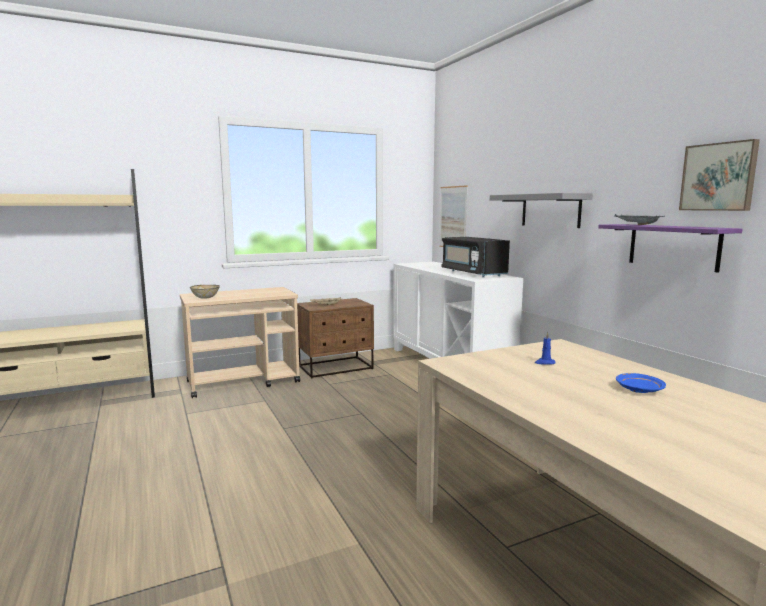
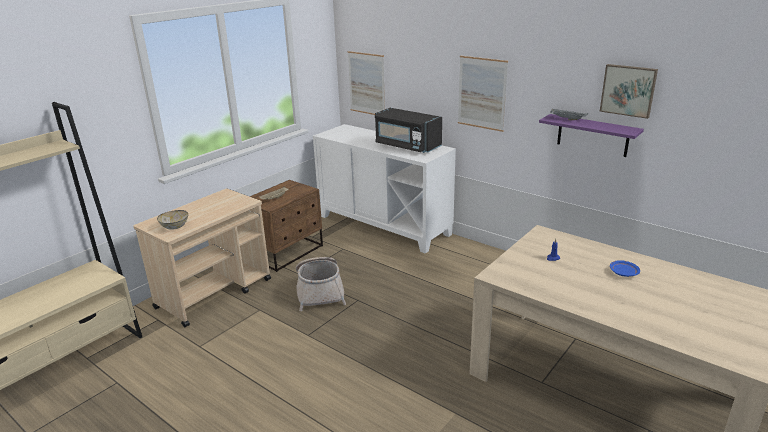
camera: 25 degrees left, 15 degrees up
grey shelf [490,193,593,228] -> picture [458,56,508,132]
none -> basket [296,257,346,311]

